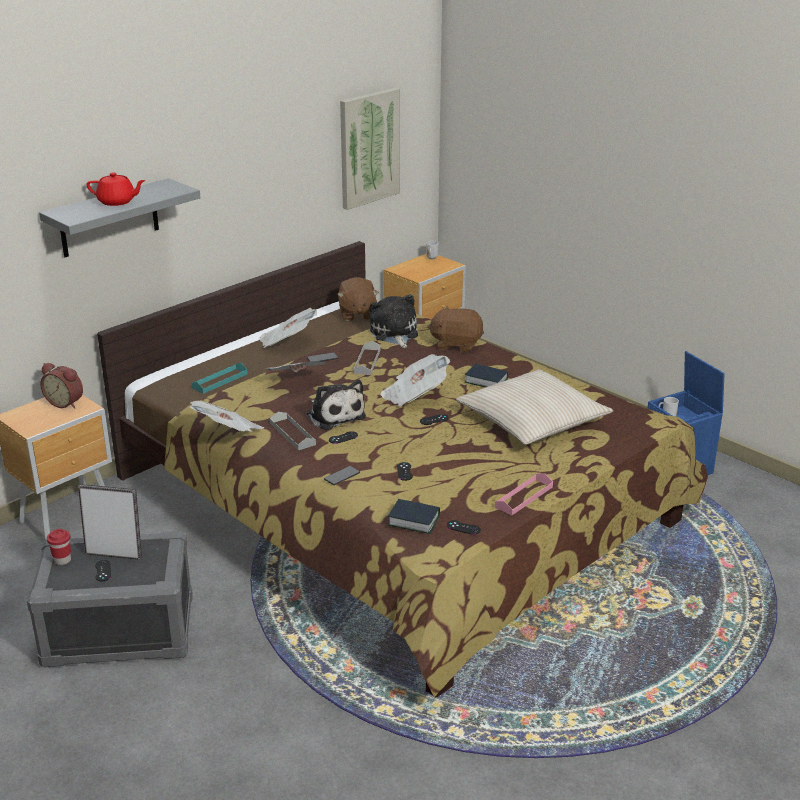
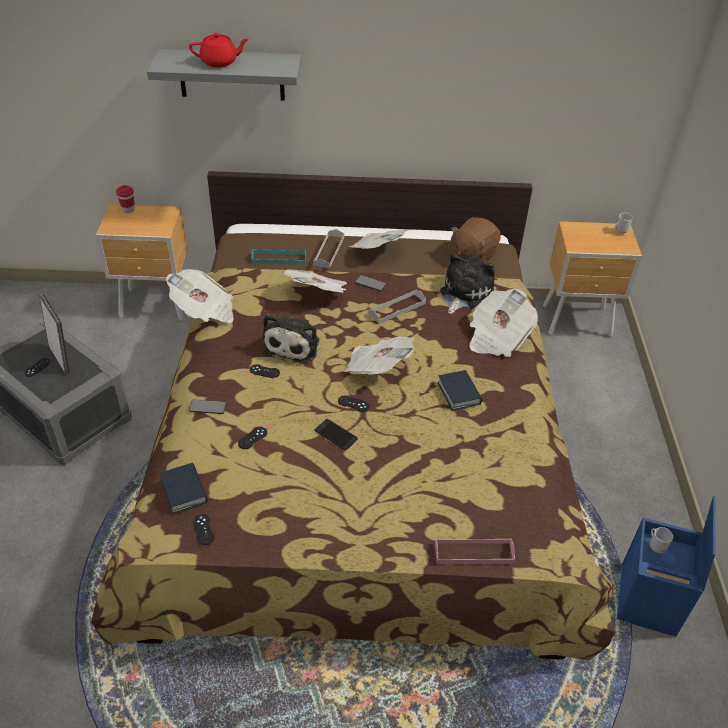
camera: 45 degrees right, 15 degrees up
alarm clock [40,363,83,408] -> none
red cup [47,529,71,565] -> red cup moved to [116,185,135,213]
red teapot [87,172,146,206] -> red teapot turned 60 degrees counterclockwise [189,33,249,67]
grey tray [270,412,316,450] -> grey tray moved to [313,229,344,268]
picture [340,88,400,210] -> none
brown plush toy [427,306,484,352] -> newspaper [469,289,538,357]
beige pillow [456,369,614,445] -> none
pink tray [495,473,553,515] -> pink tray moved to [435,538,515,564]
none -> phone [315,419,358,450]

